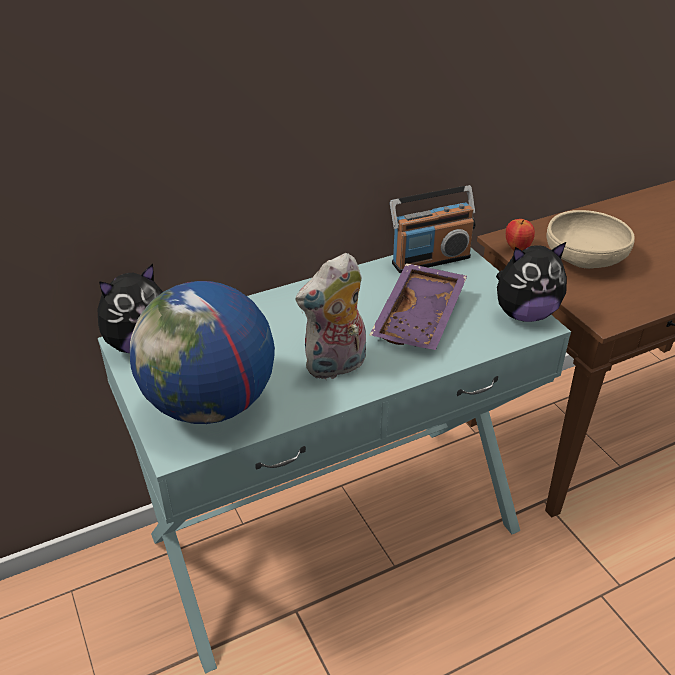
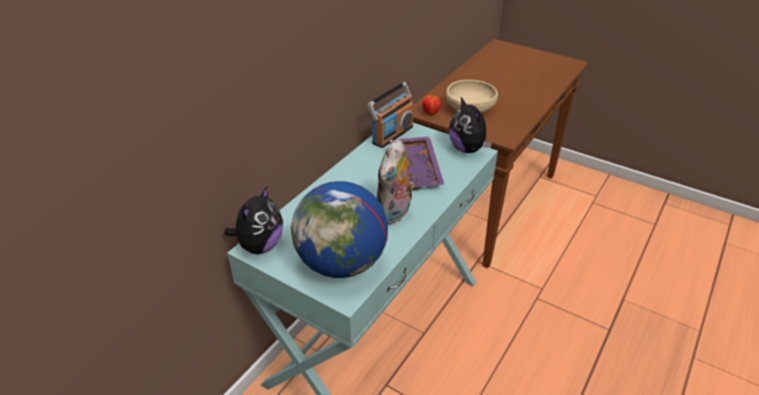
camera: 30 degrees left, 0 degrees up
plush toy [496,242,567,322] -> plush toy turned 105 degrees clockwise [449,97,492,153]

